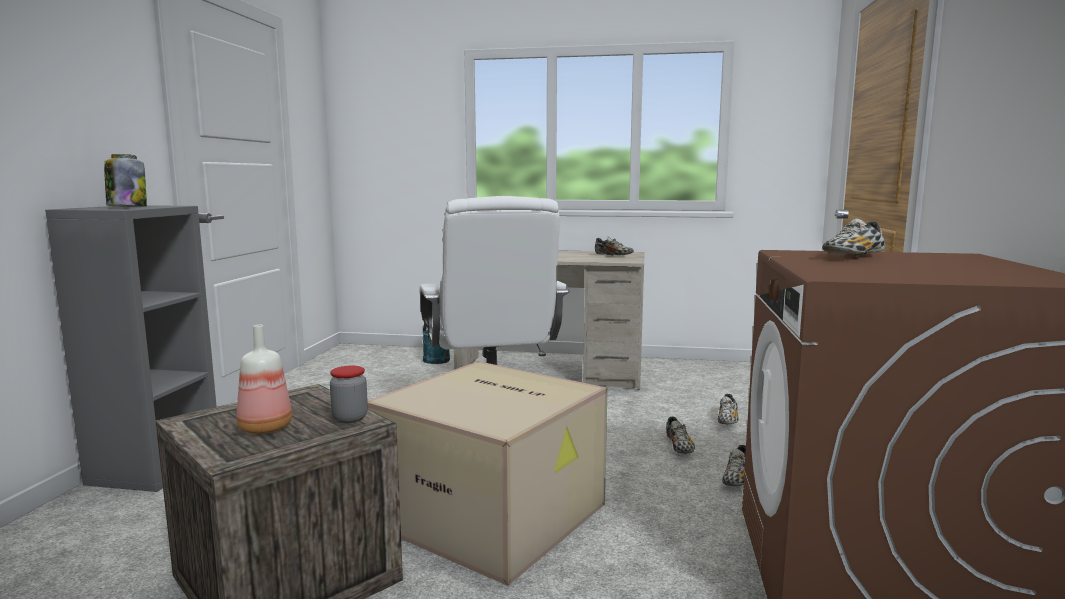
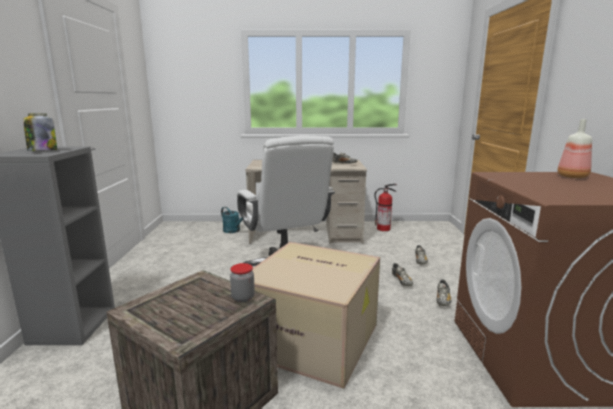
camera: 10 degrees left, 5 degrees up
bottle [236,325,292,434] -> bottle moved to [557,119,592,178]
shoe [822,218,885,257] -> none
none -> fire extinguisher [374,184,397,231]

